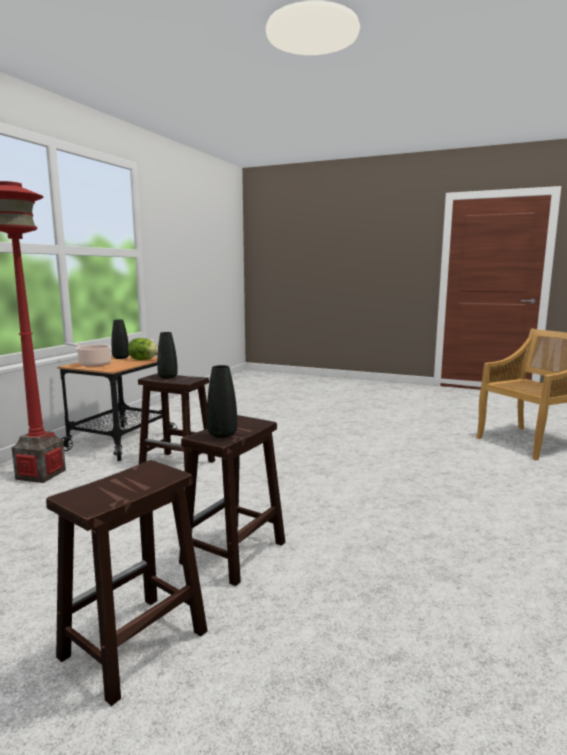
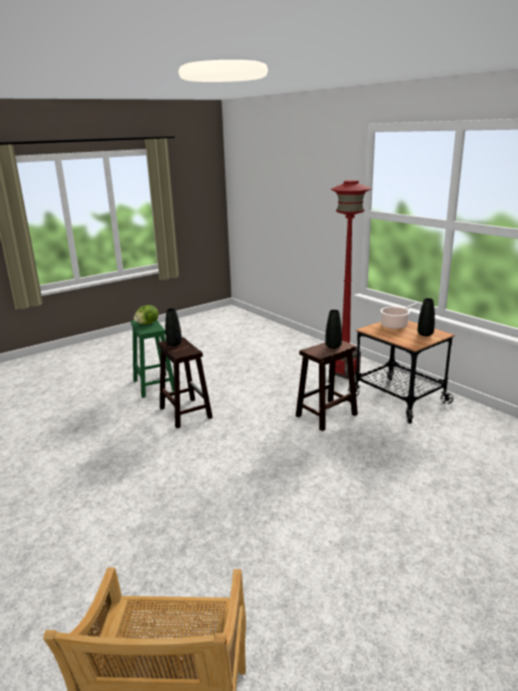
camera: 120 degrees right, 10 degrees up
brown stool [46,460,208,706] -> green stool [131,320,174,398]
lettuce [128,338,158,360] -> lettuce moved to [134,305,158,324]

